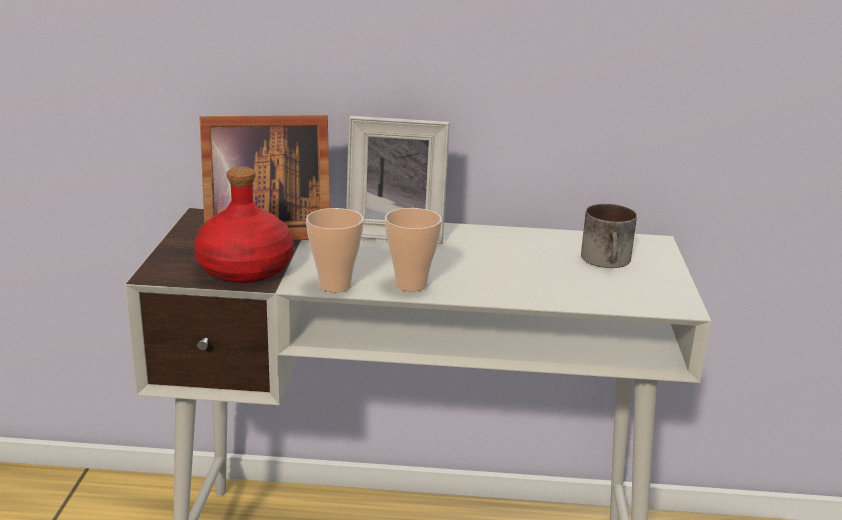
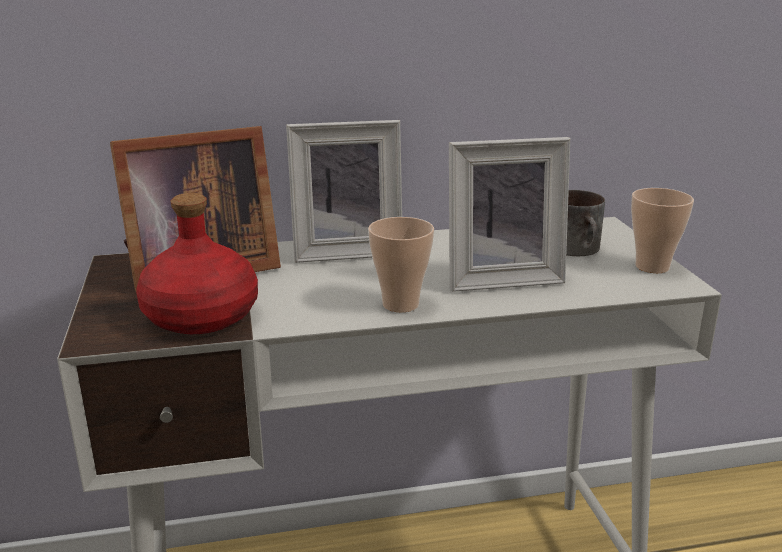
camera: 15 degrees left, 0 degrees up
cup [306,208,364,292] -> cup moved to [631,188,694,273]
none -> picture frame [449,137,570,292]

